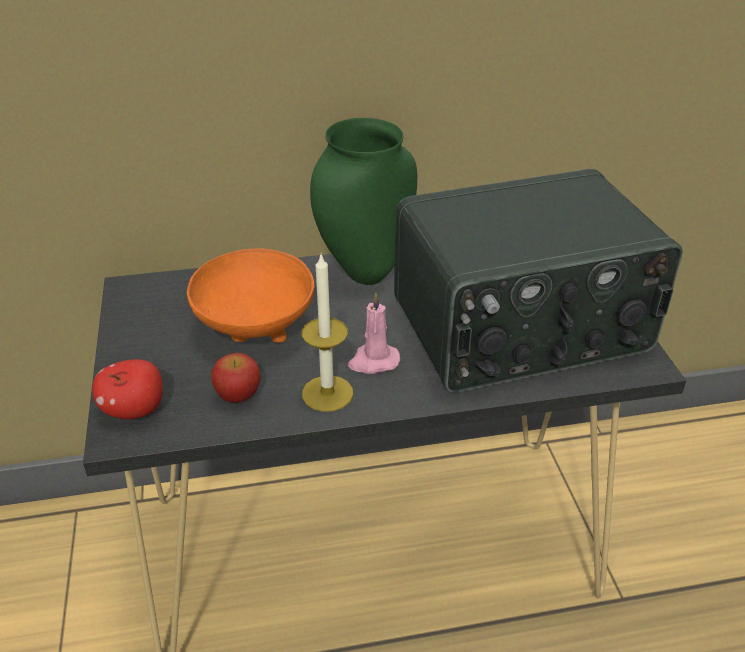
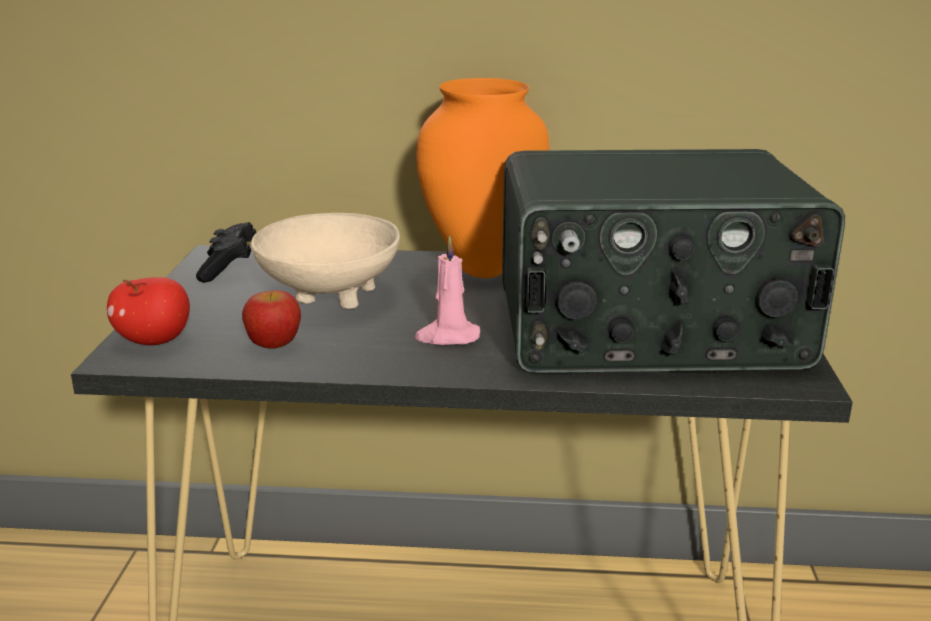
camera: 15 degrees right, 15 degrees down
orange bowl [187,249,314,343] -> beige bowl [251,213,400,309]
candle [302,255,353,412] -> none
green vase [310,118,417,285] -> orange vase [416,78,549,278]
none -> black game controller [196,222,256,283]

